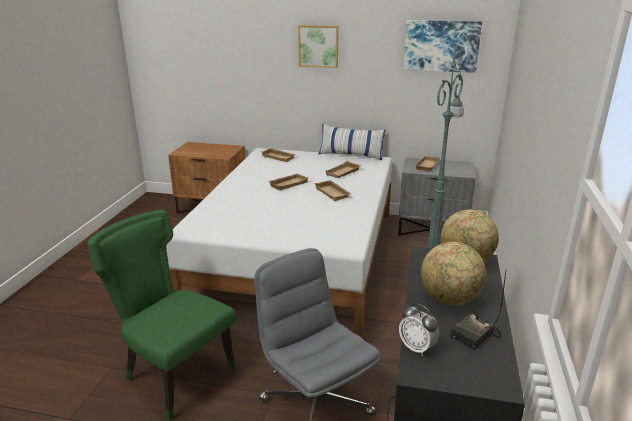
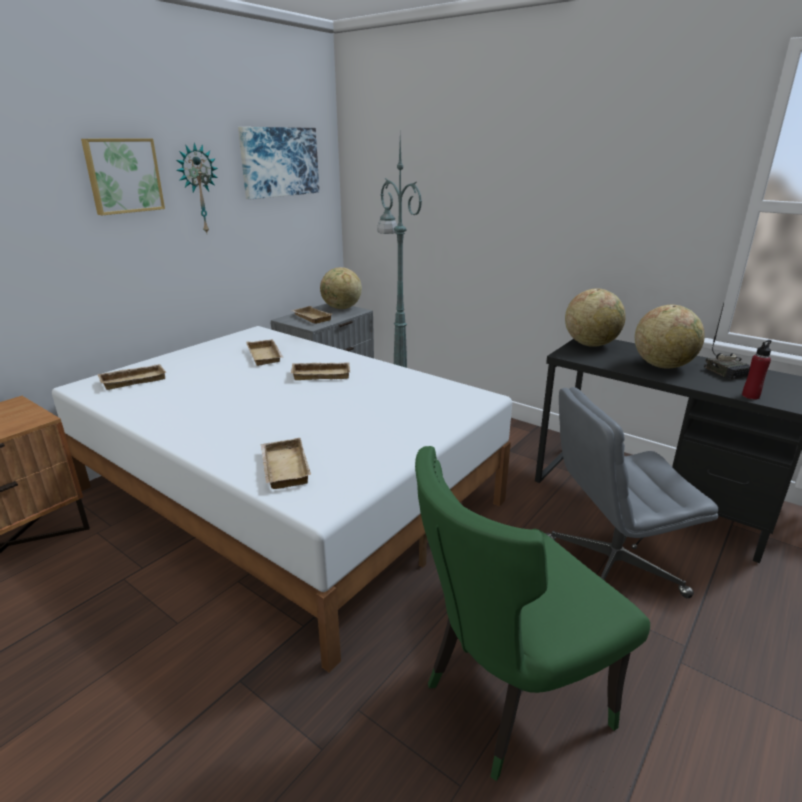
camera: 65 degrees left, 0 degrees up
beige tray [268,173,308,190] -> beige tray moved to [261,438,311,489]
pillow [318,124,386,160] -> none
alarm clock [399,303,439,356] -> red bottle [742,340,772,399]
none -> wall clock [176,143,218,233]
none -> globe [320,267,362,309]

